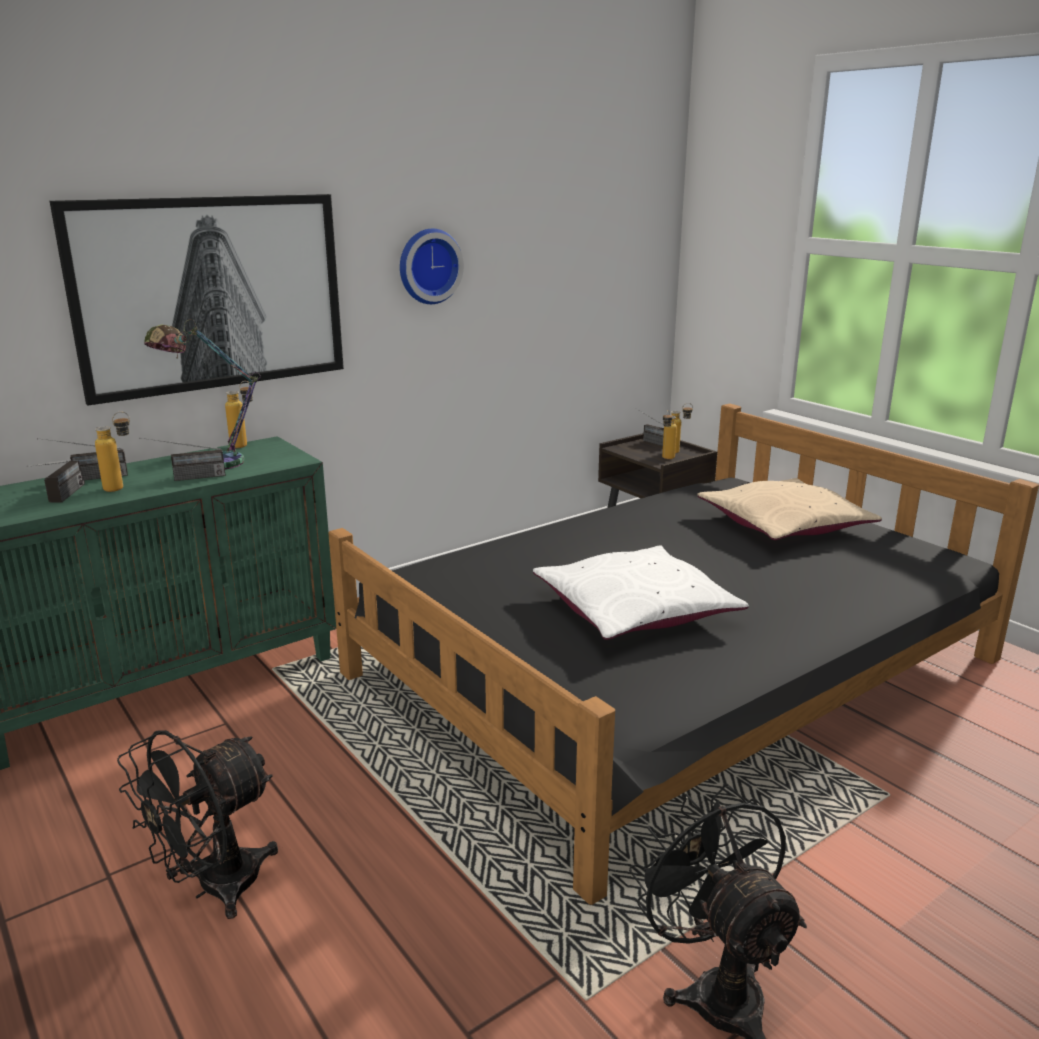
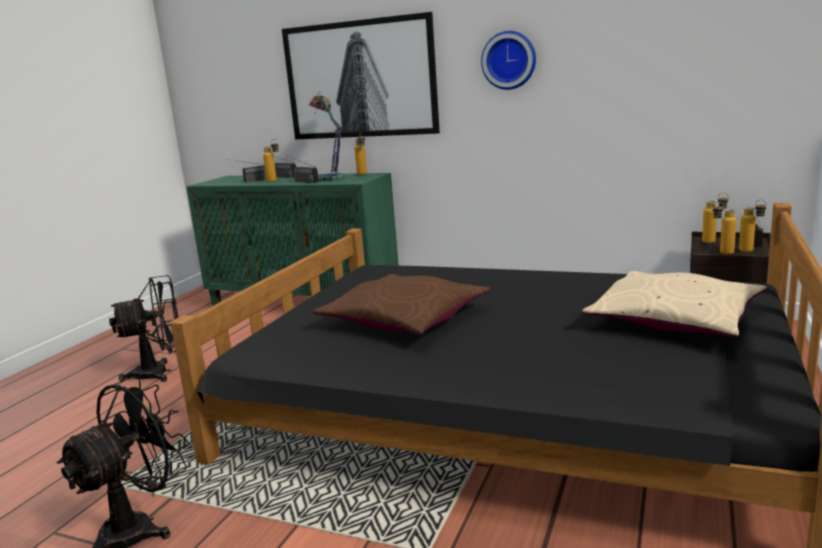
camera: 60 degrees right, 5 degrees down
black fan [117,730,278,919] -> black fan turned 150 degrees clockwise [109,275,178,382]
white pillow [533,545,749,640] -> brown pillow [313,274,491,335]
none -> bottle [702,193,729,243]

